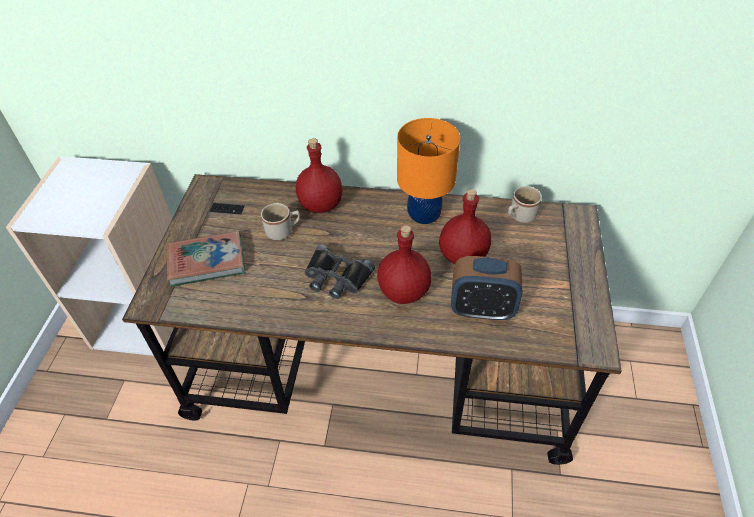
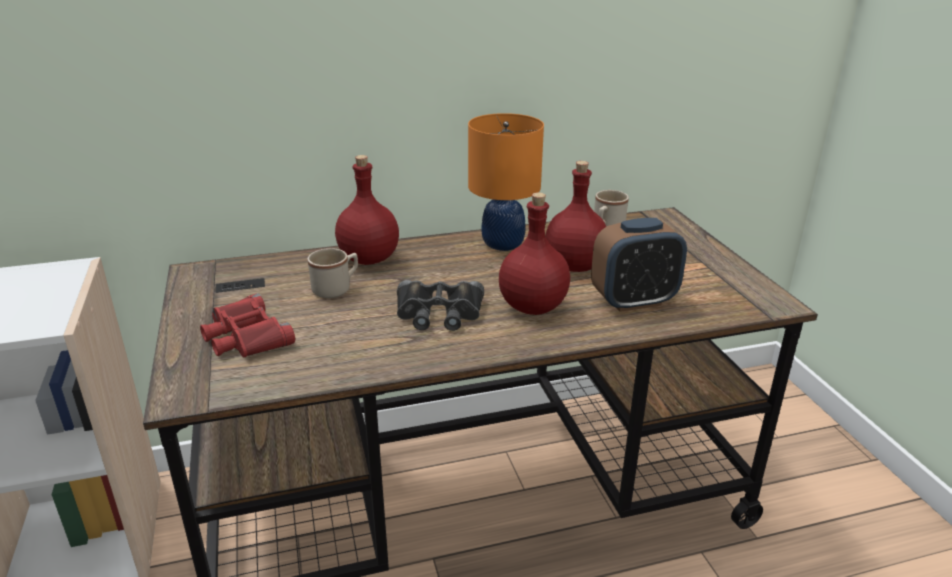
camera: 25 degrees left, 20 degrees down
book [167,231,245,287] -> red binoculars [200,293,295,358]

